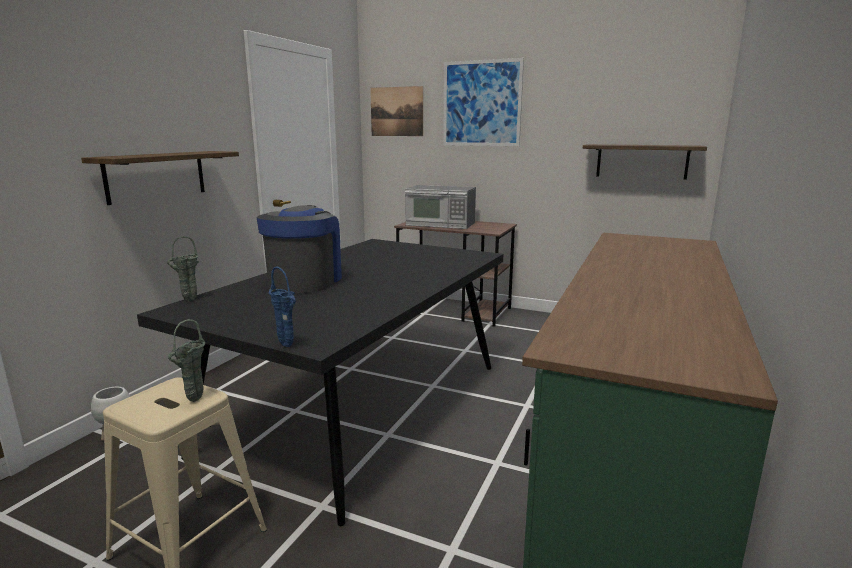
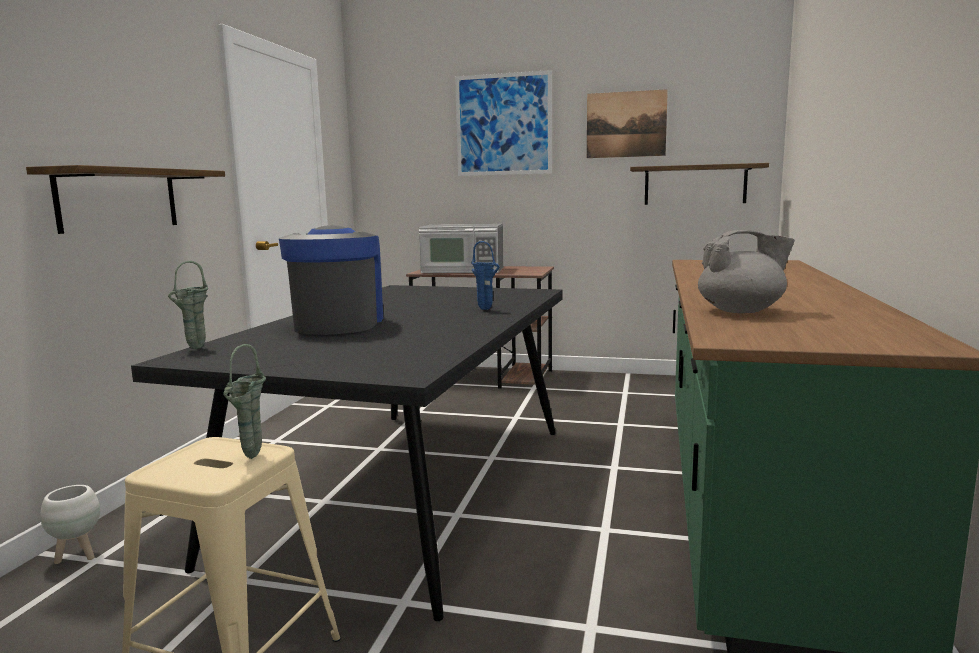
camera: 10 degrees left, 5 degrees down
blue vase [269,267,296,347] -> blue vase moved to [471,241,500,310]
picture [370,86,423,136] -> picture moved to [587,89,668,158]
none -> grey teapot [698,230,795,313]

